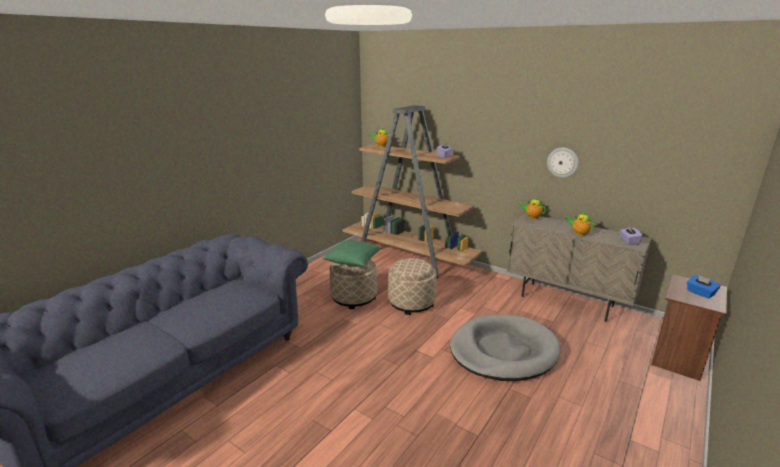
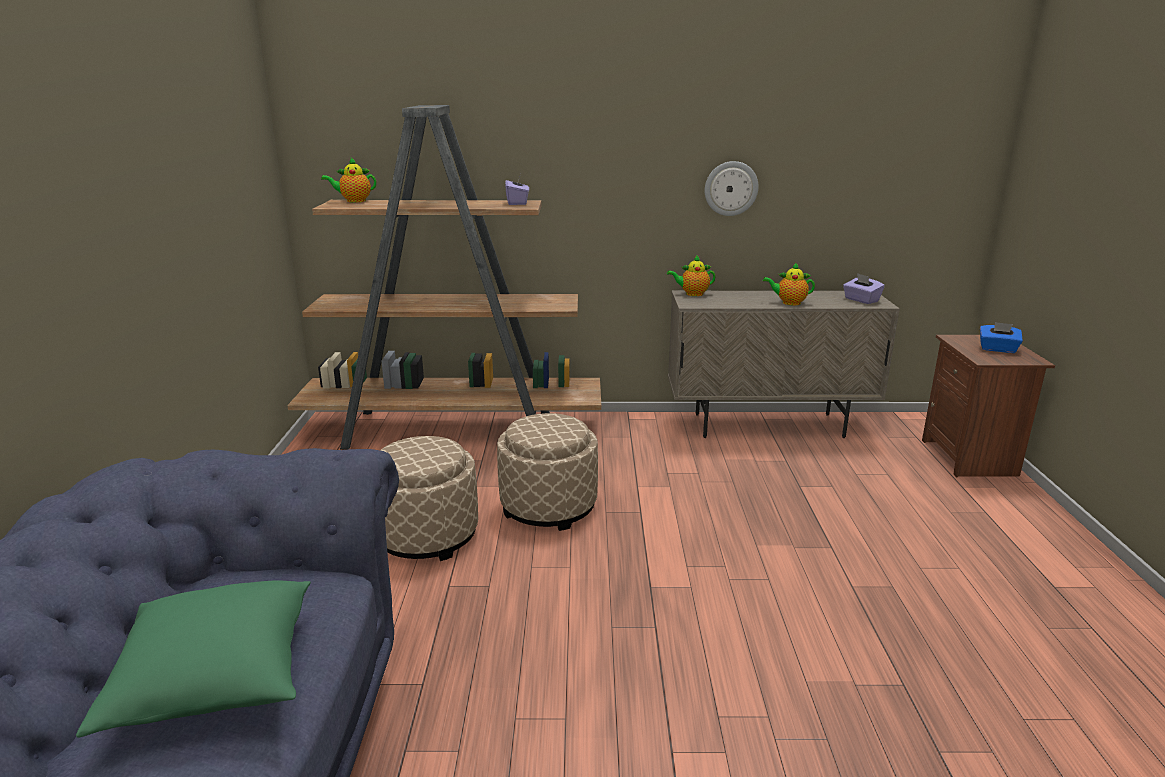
camera: 35 degrees left, 0 degrees up
green pillow [322,240,382,267] -> green pillow moved to [76,580,311,738]
grey dog bed [450,314,561,381] -> none

